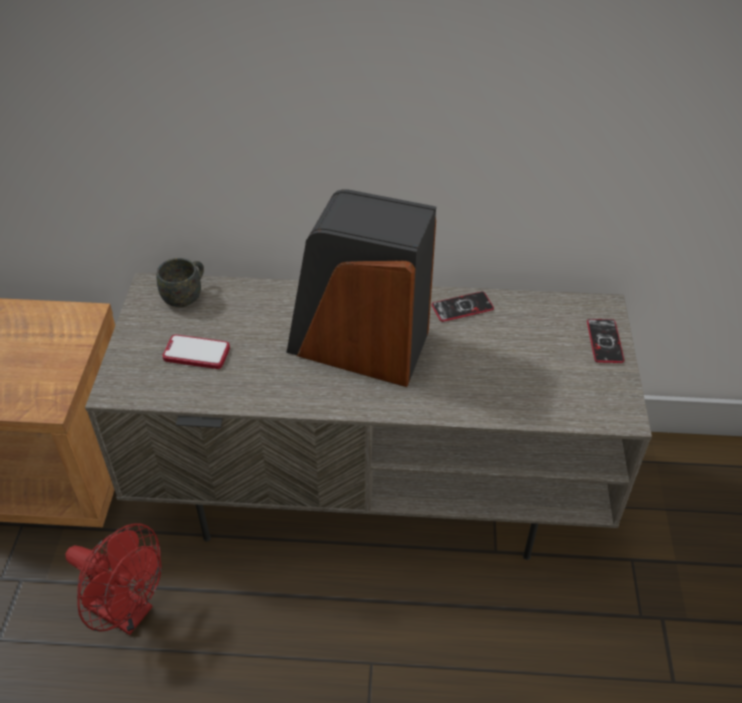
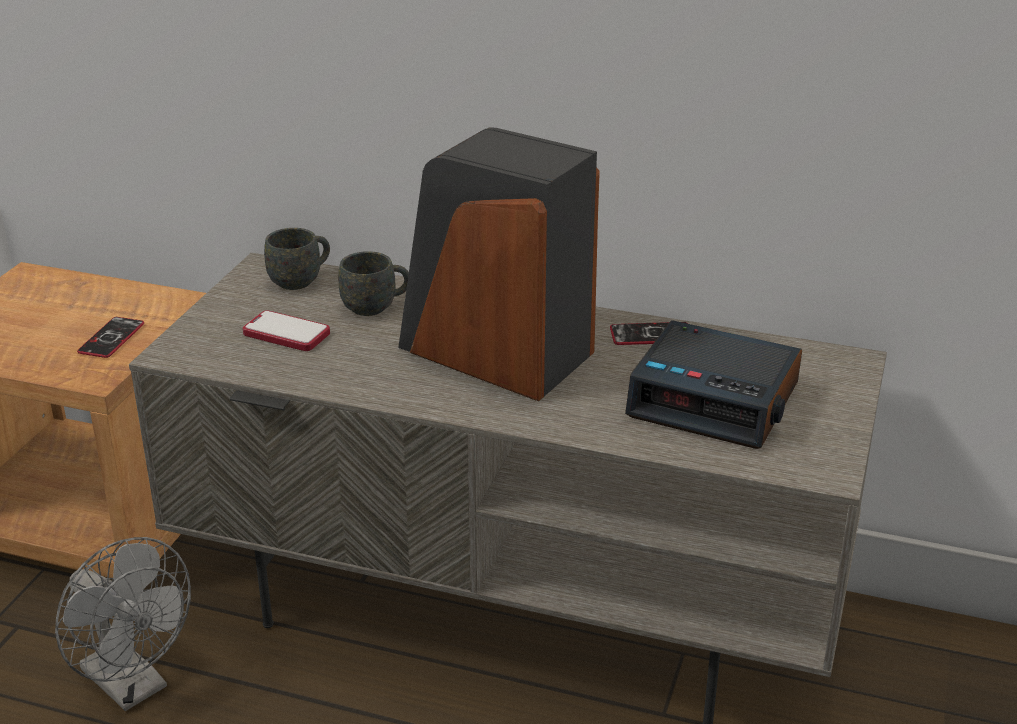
camera: 15 degrees right, 15 degrees down
red fan [65,524,161,635] -> grey fan [55,537,191,711]
phone [587,319,624,363] -> phone moved to [77,317,144,358]
none -> grey mug [338,251,409,316]
none -> alarm clock [625,320,802,449]

